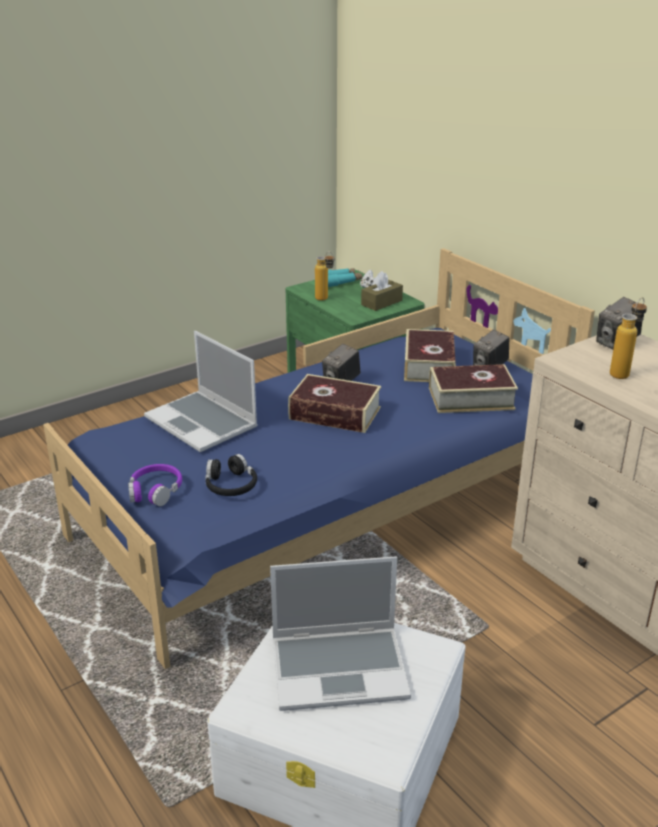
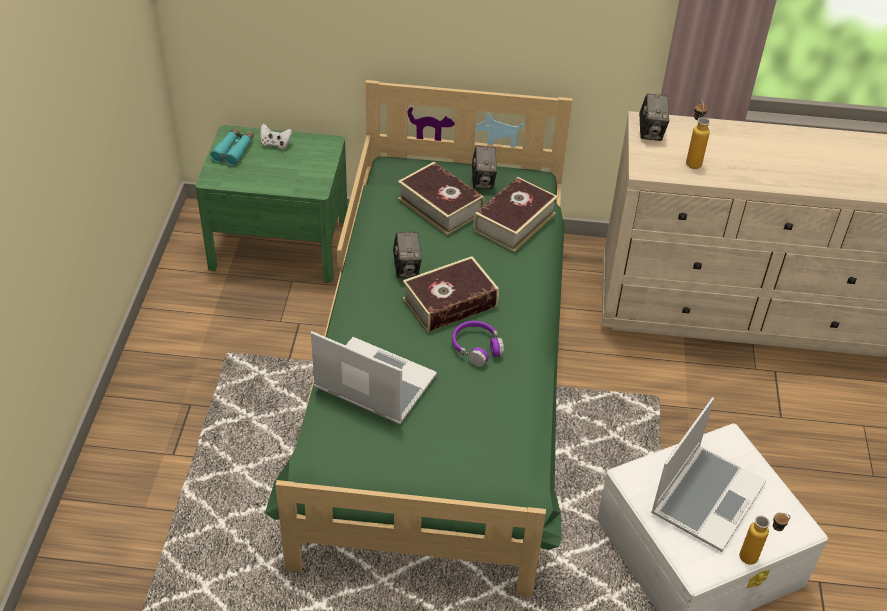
camera: 50 degrees left, 15 degrees up
blue bed [43,248,595,669] -> green bed [265,80,572,598]
purple headphones [128,464,182,506] -> purple headphones moved to [452,321,504,367]
laptop [144,331,258,452] -> laptop turned 150 degrees counterclockwise [311,331,437,424]
black headphones [205,454,257,496] -> none
bottle [315,252,334,301] -> bottle moved to [740,513,790,565]
brown tissue box [361,271,403,311] -> none

